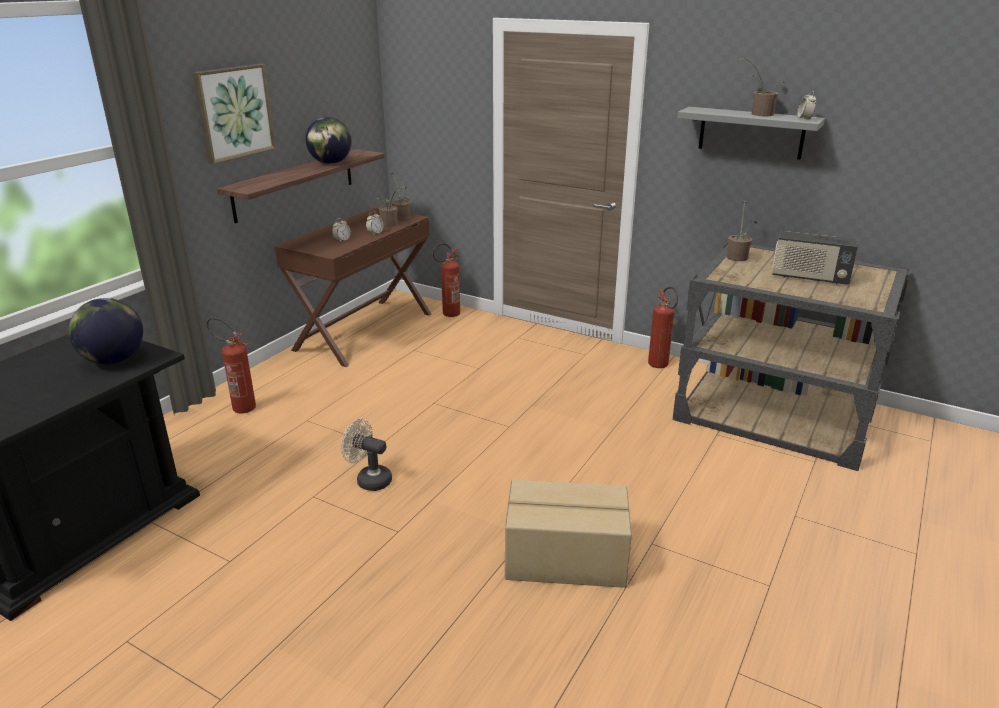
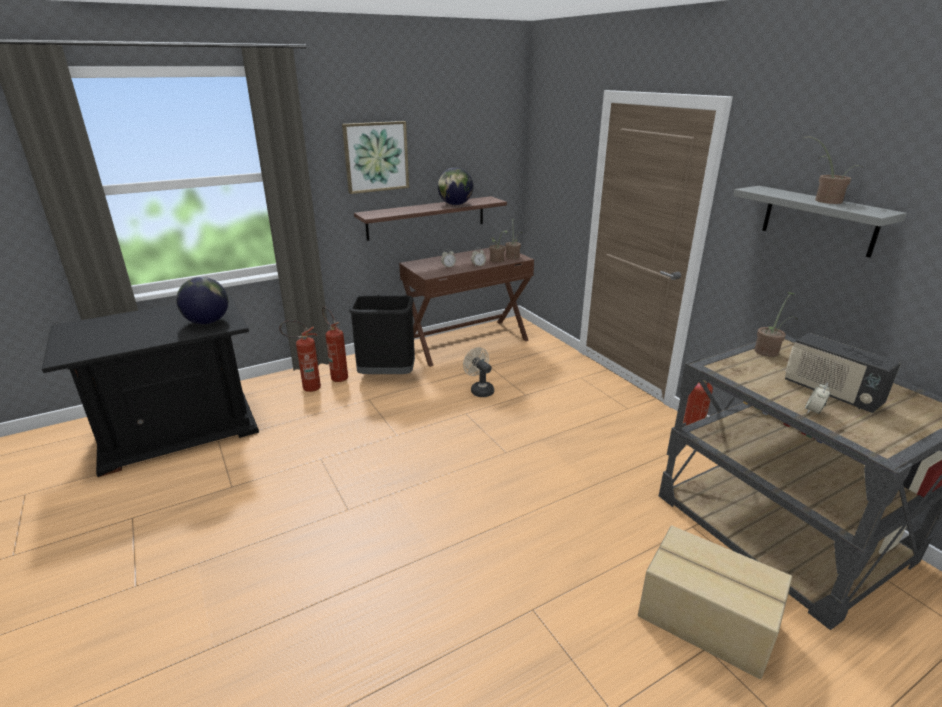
camera: 30 degrees right, 0 degrees up
beige fan [341,419,392,491] -> beige fan moved to [463,347,494,397]
fire extinguisher [433,243,460,317] -> fire extinguisher moved to [279,320,321,392]
cardboard box [505,480,632,588] -> cardboard box moved to [638,525,792,679]
alarm clock [797,91,816,120] -> alarm clock moved to [805,382,830,414]
none -> black trash can [349,295,415,374]

